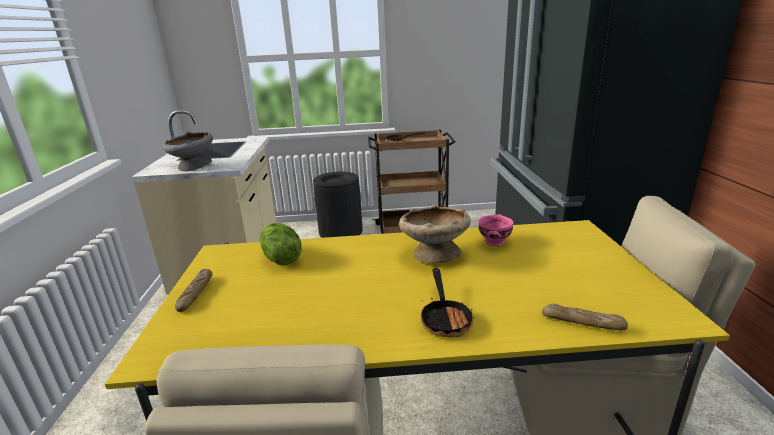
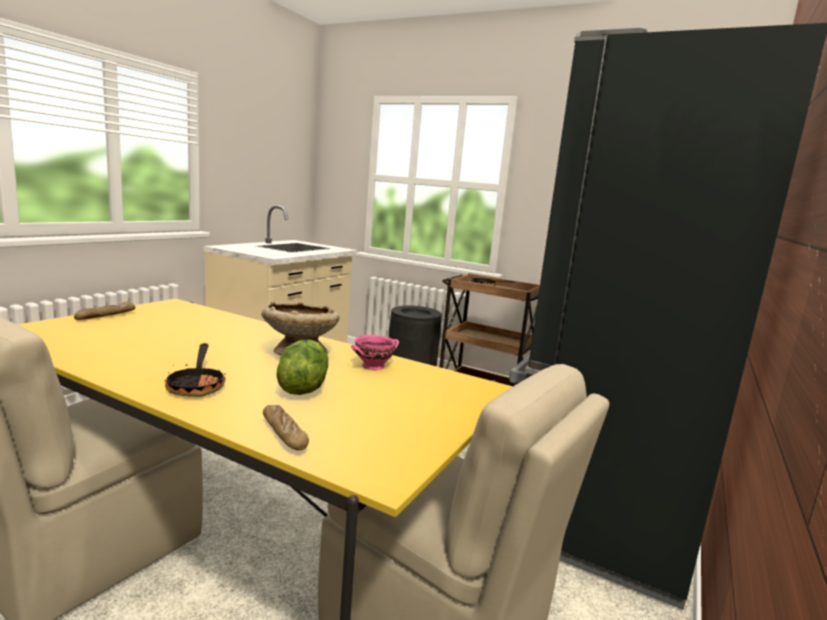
camera: 30 degrees right, 10 degrees down
grey bowl [163,131,213,171] -> none
lettuce [260,223,302,265] -> lettuce moved to [276,340,328,395]
frying pan [420,268,474,337] -> frying pan turned 45 degrees counterclockwise [165,343,226,397]

